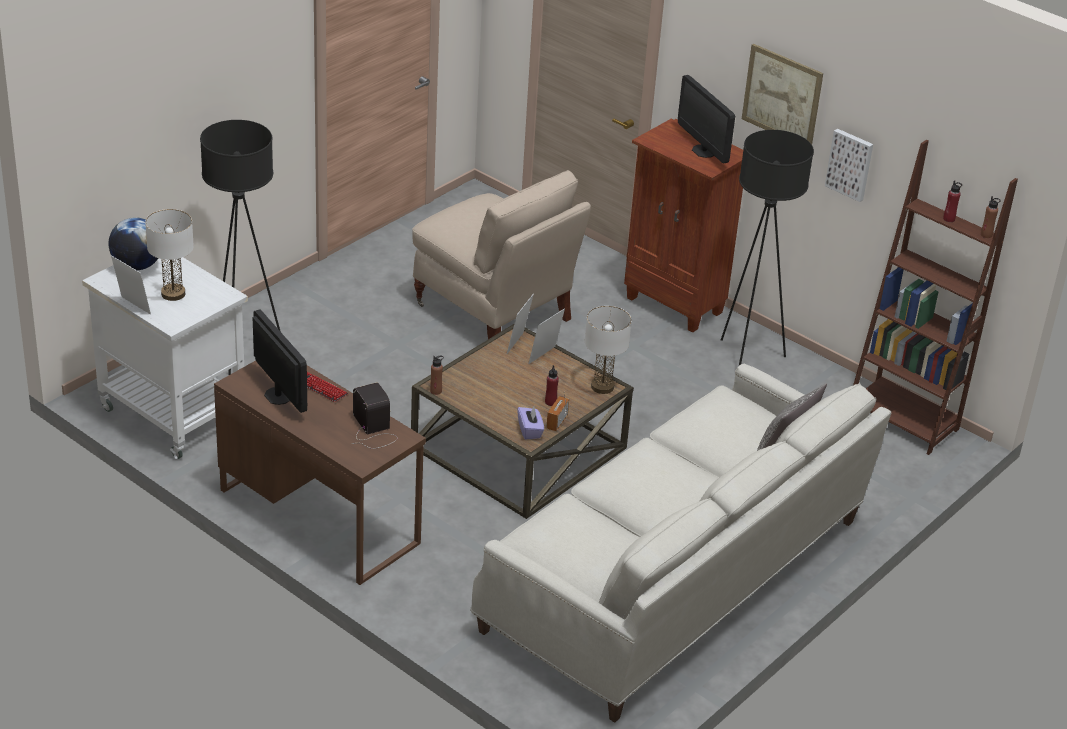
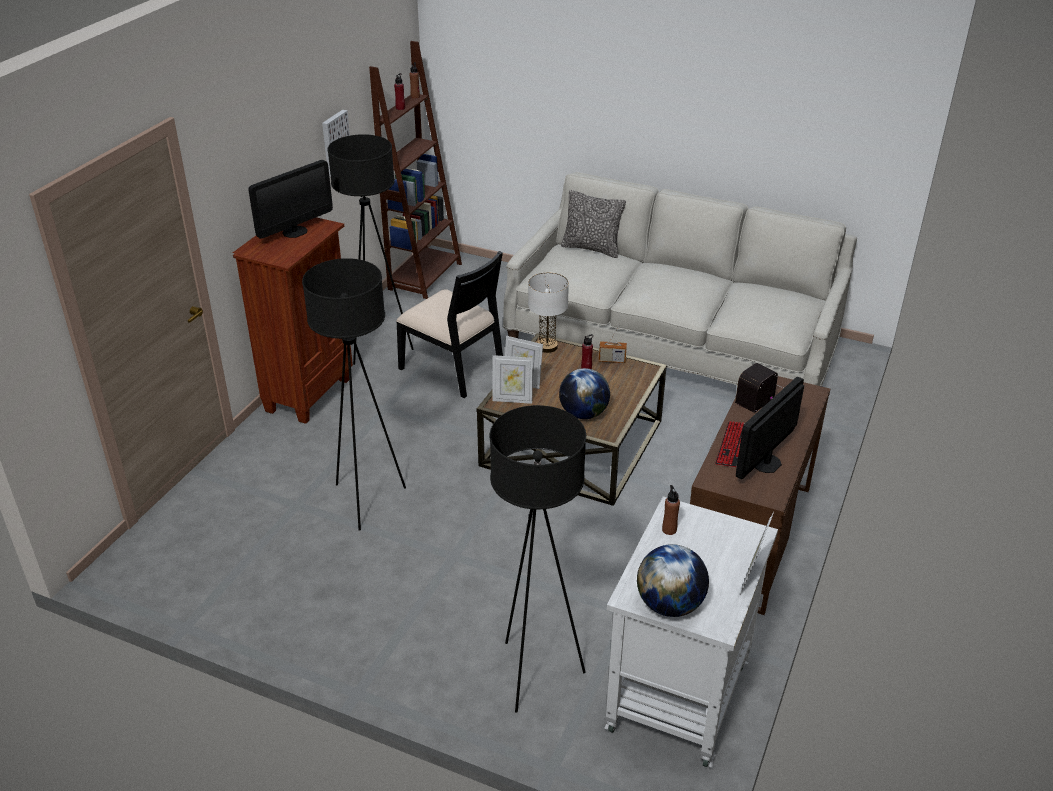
camera: 105 degrees left, 0 degrees up
table lamp [145,209,194,301] -> none
beige chair [412,170,591,339] -> black floor lamp [302,258,406,531]
brown bottle [430,356,444,395] -> brown bottle moved to [662,485,680,535]
purple tissue box [517,407,544,440] -> none
picture [742,44,823,145] -> none
none -> black chair [396,251,503,398]
none -> globe [559,368,610,419]

